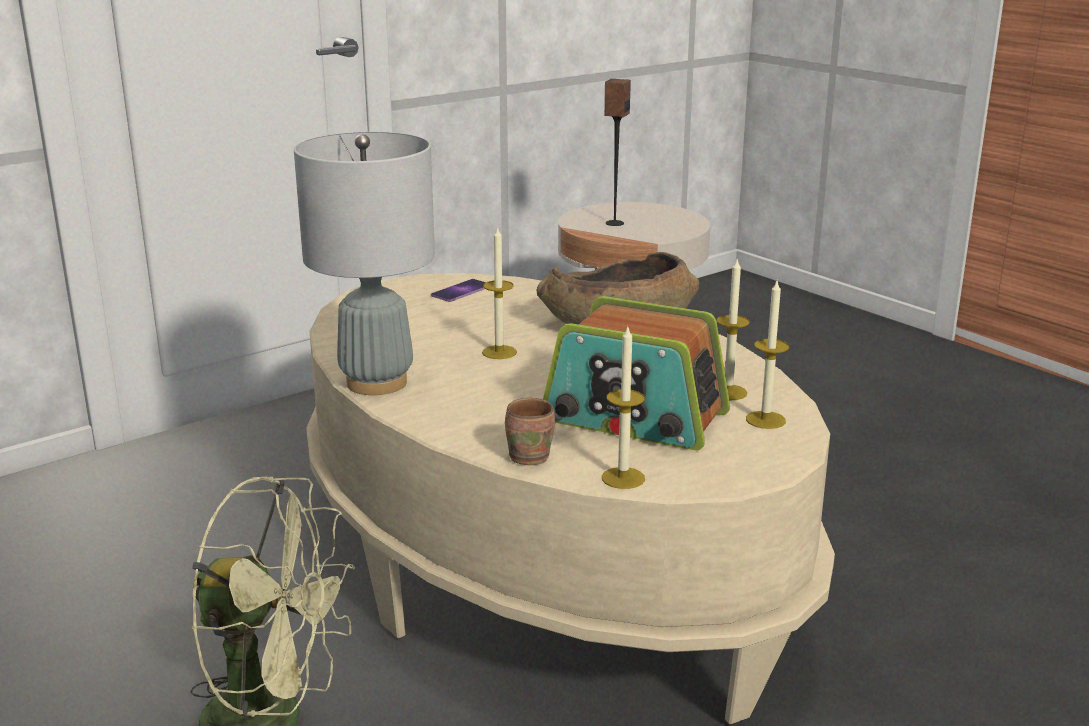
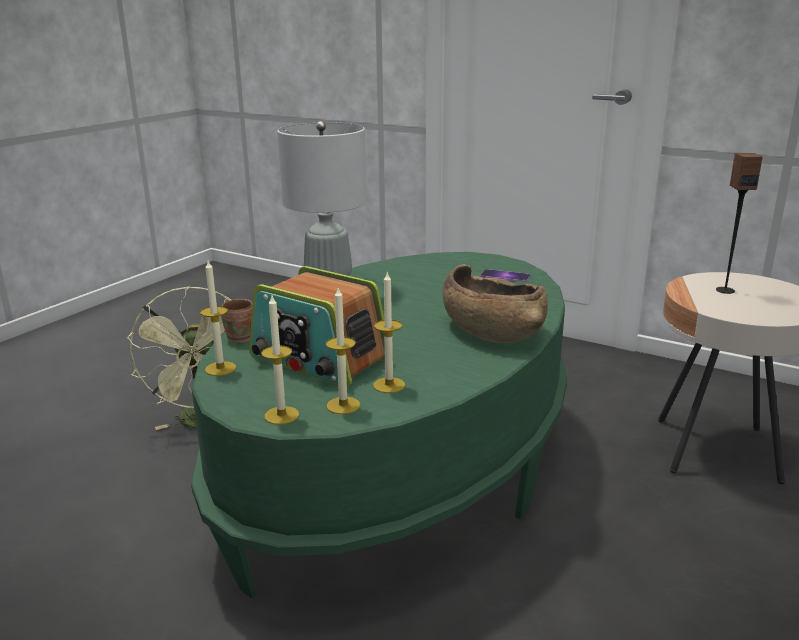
camera: 70 degrees right, 0 degrees up
beige coffee table [306,273,835,724] -> green coffee table [191,252,567,598]
candle [482,226,517,359] -> candle moved to [261,296,299,425]
radio [543,296,730,450] -> radio turned 60 degrees counterclockwise [249,266,385,387]

